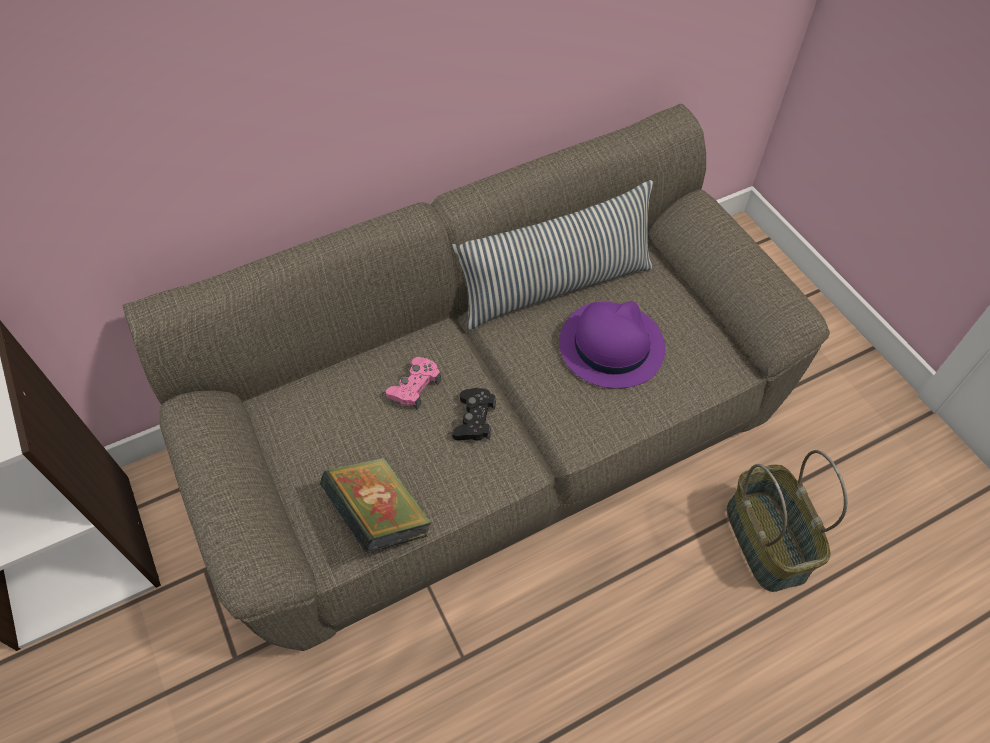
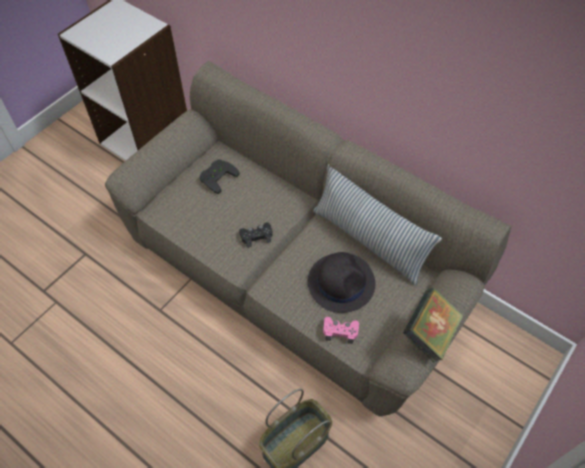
camera: 65 degrees right, 0 degrees up
book [320,458,433,553] -> book moved to [403,288,463,363]
pink game controller [386,357,441,409] -> pink game controller moved to [323,317,359,344]
purple hat [559,301,665,389] -> black hat [308,252,375,313]
none -> black game controller [199,159,240,194]

